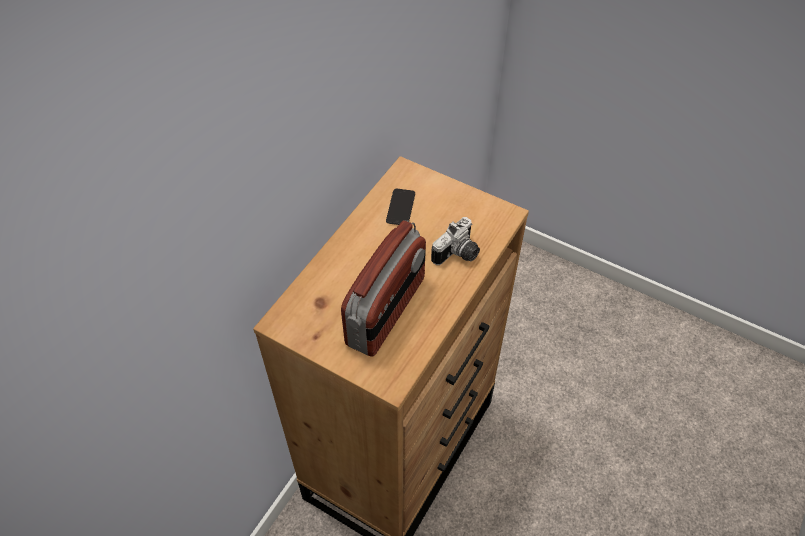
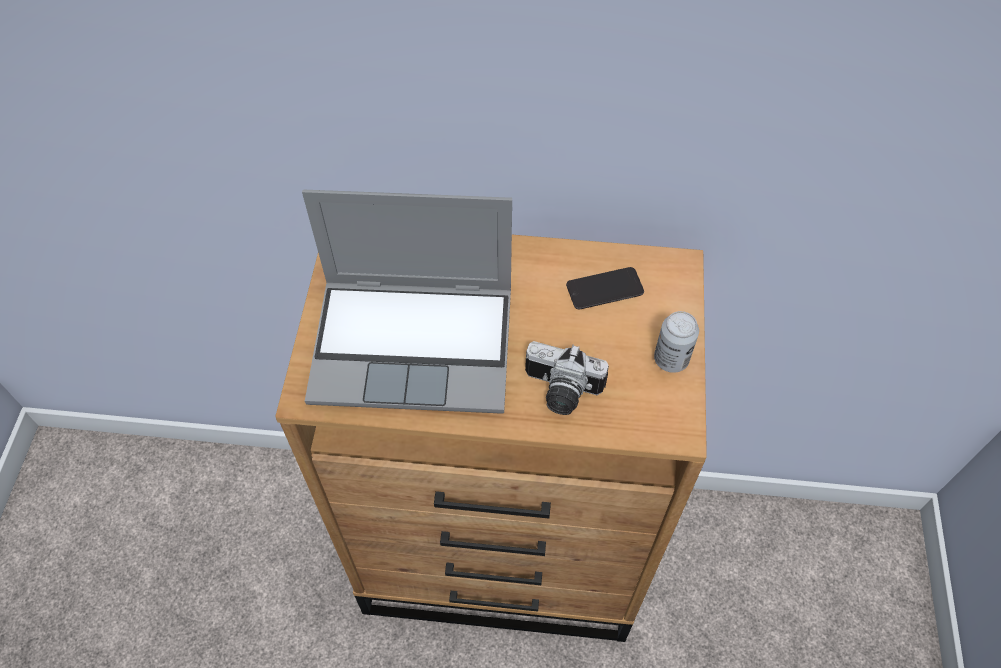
camera: 65 degrees right, 5 degrees up
radio [341,220,426,357] -> laptop [302,190,512,414]
none -> can [654,311,699,373]

